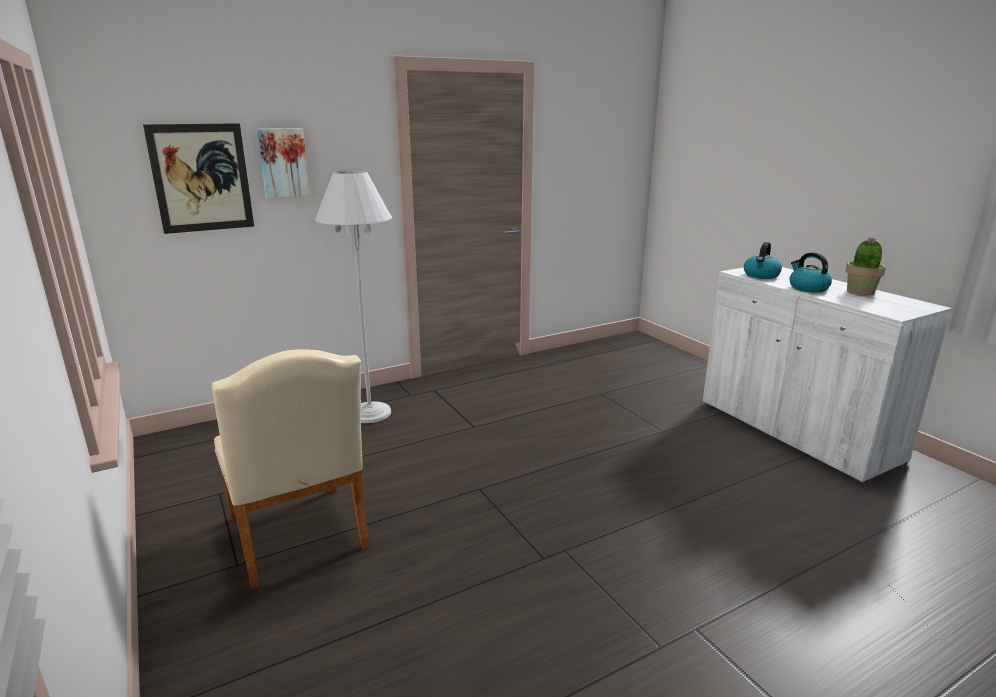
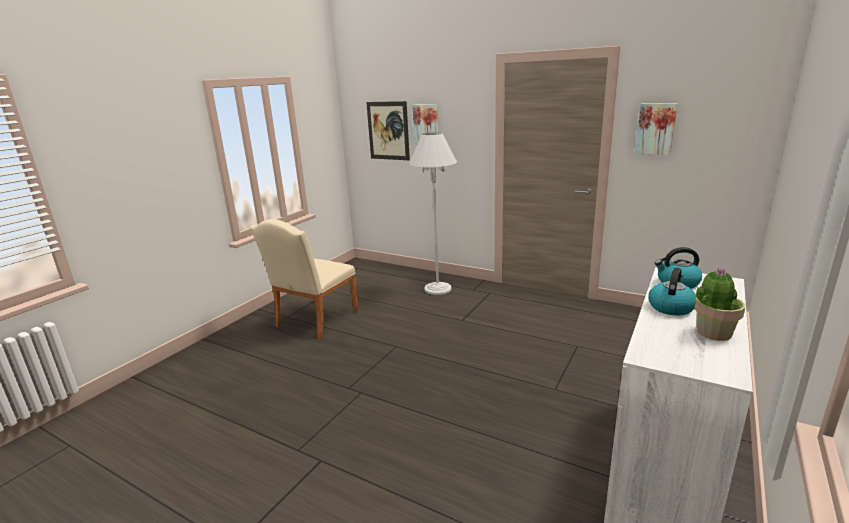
camera: 60 degrees right, 0 degrees up
none -> picture [635,103,678,155]

